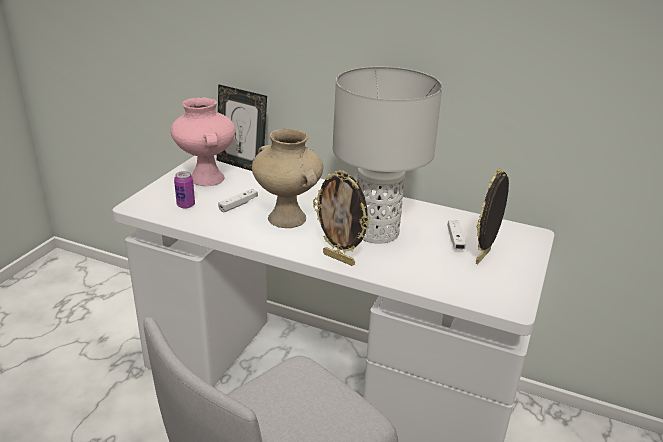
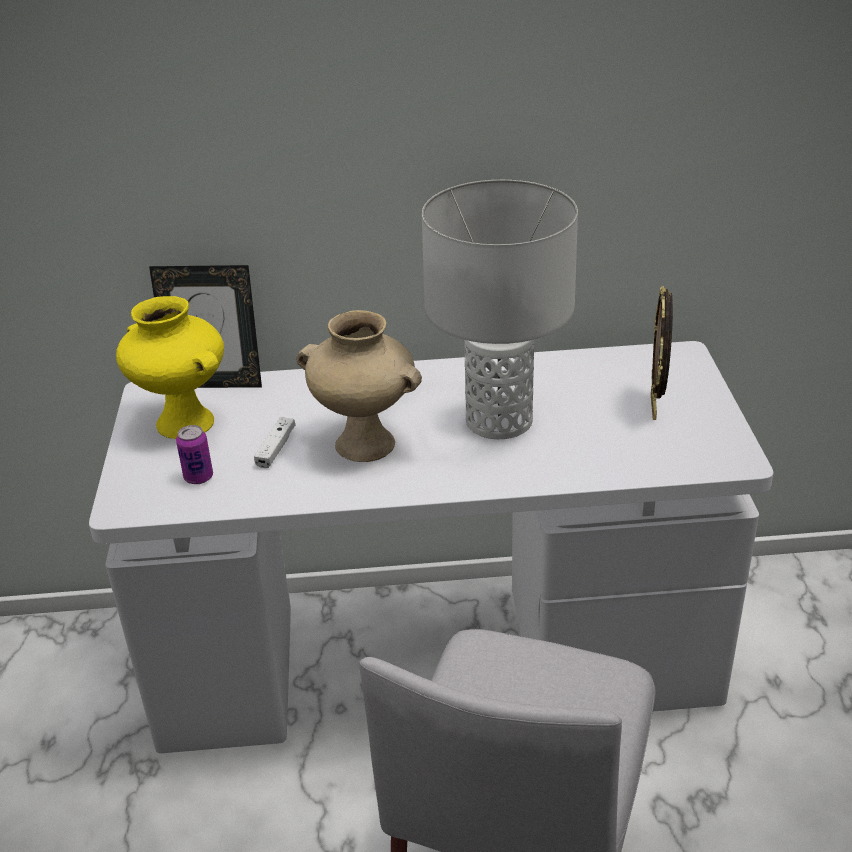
camera: 25 degrees left, 5 degrees up
pink vase [171,98,235,186] -> yellow vase [116,296,224,439]
picture frame [313,170,370,266] -> none
white game controller [448,220,466,250] -> none

